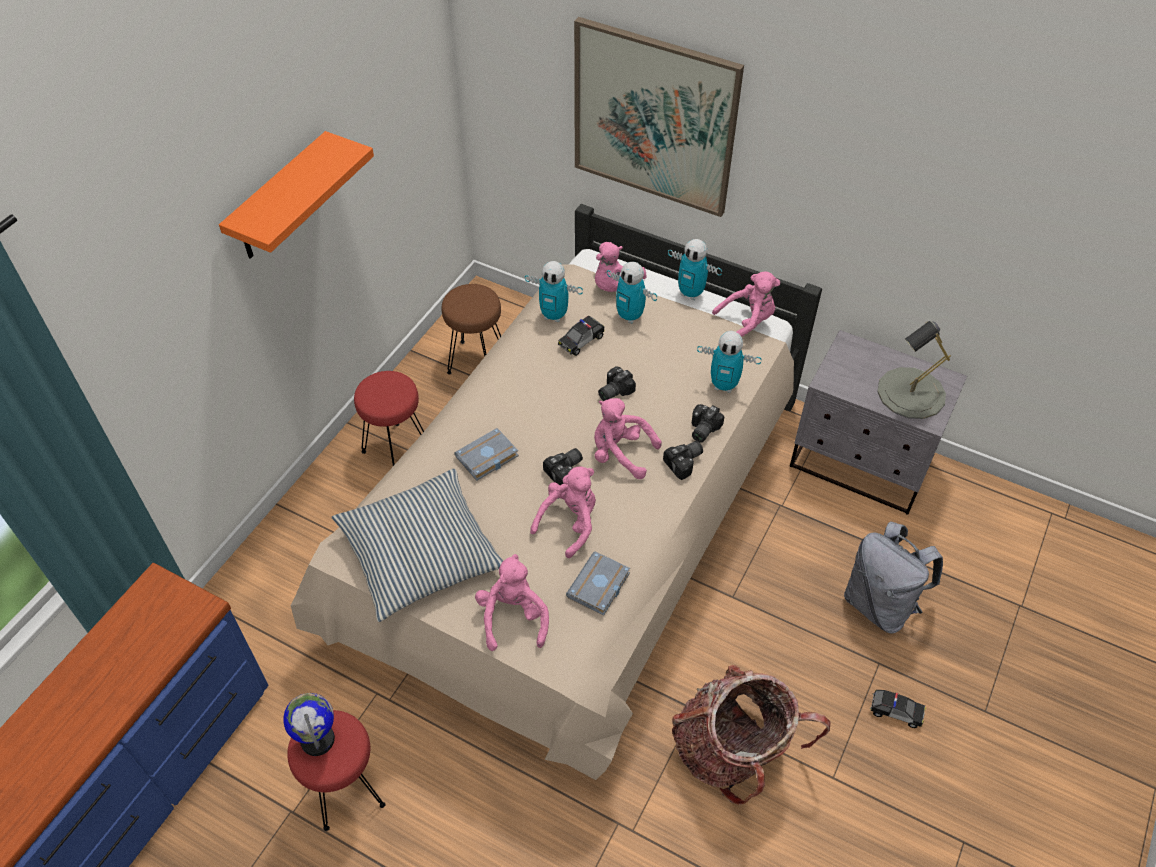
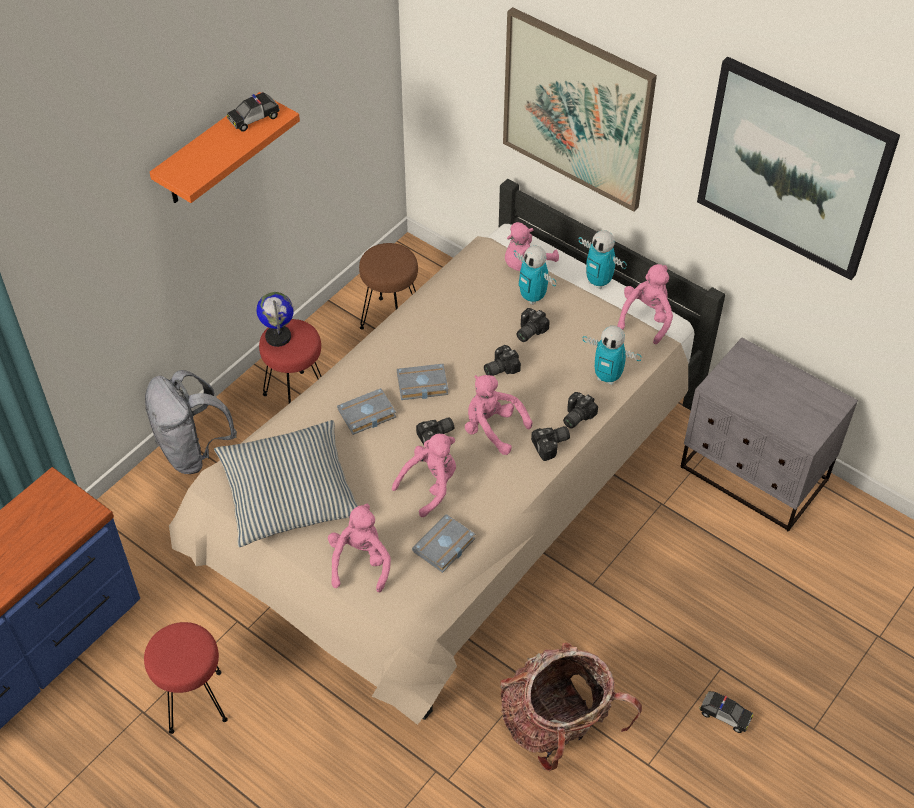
camera: 10 degrees right, 0 degrees up
globe [283,693,335,756] -> globe moved to [257,292,294,347]
toy robot [525,261,583,322] -> none
toy car [558,316,605,356] -> toy car moved to [227,92,280,132]
pink plush toy [712,272,780,337] -> pink plush toy turned 60 degrees counterclockwise [617,264,673,345]
grey backpack [844,521,943,633] -> grey backpack moved to [145,370,237,474]
grey table lamp [877,321,951,419] -> none
none -> grey book [397,364,448,400]
none -> camera [516,308,550,342]
none -> picture [697,56,900,280]

